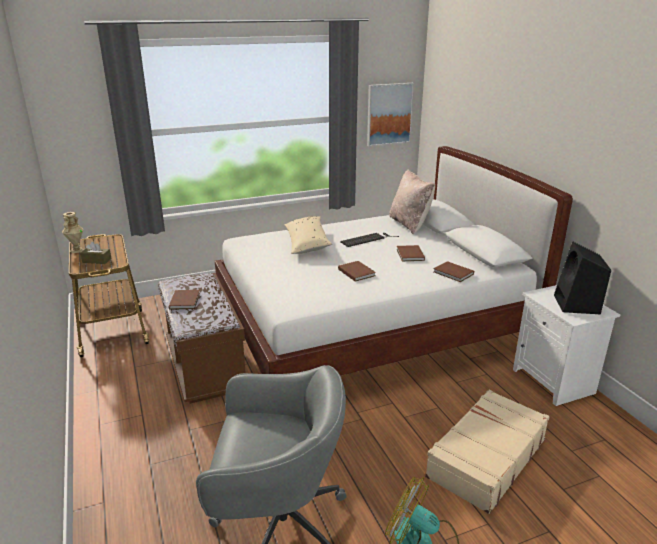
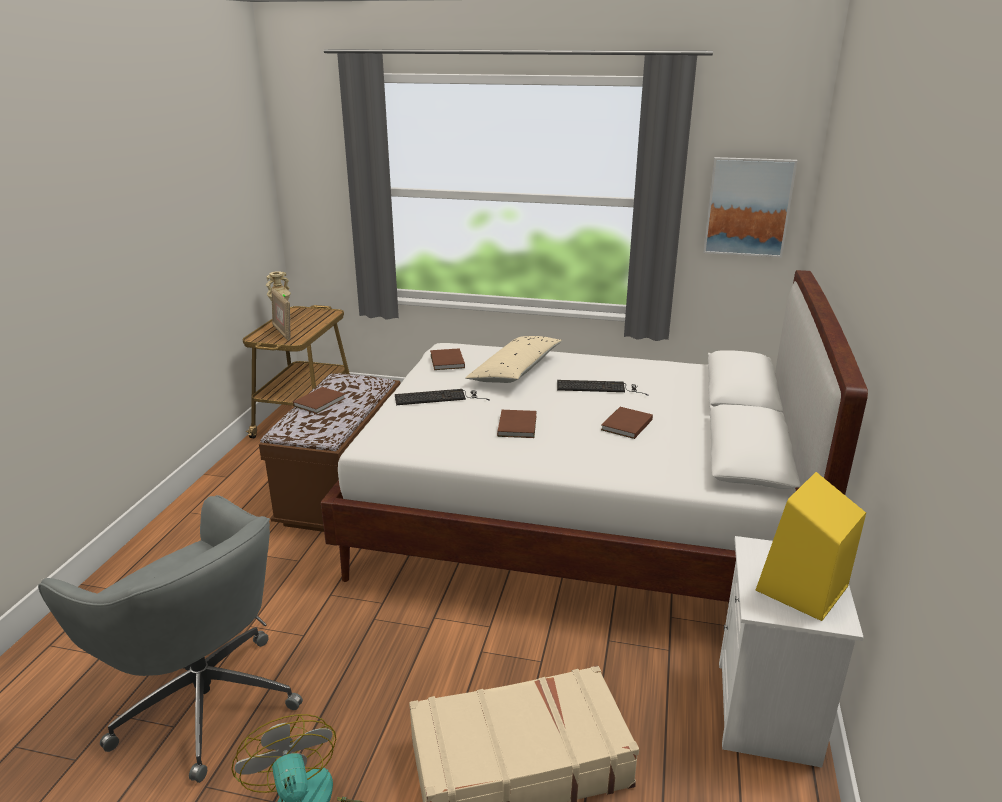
camera: 35 degrees right, 0 degrees up
brown tissue box [80,242,112,264] -> picture frame [272,288,291,341]
beige pillow [389,170,435,234] -> none
brown book [434,261,474,282] -> brown book moved to [430,348,465,370]
black speaker [554,242,611,314] -> yellow speaker [756,472,866,621]
none -> keyboard [395,389,489,405]

